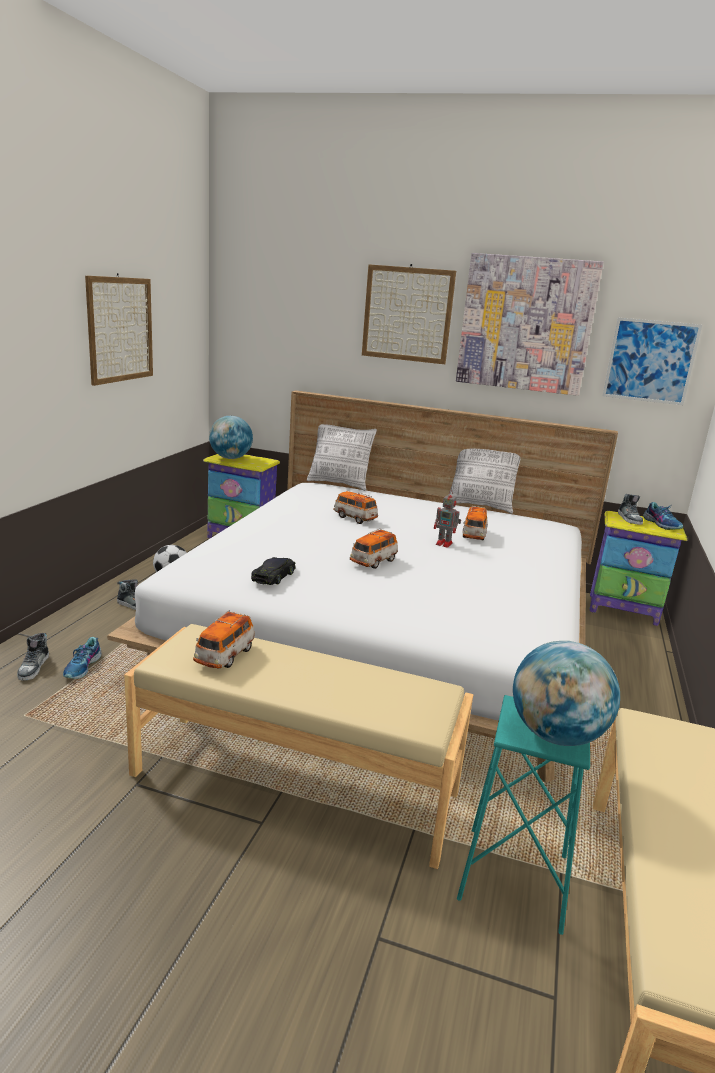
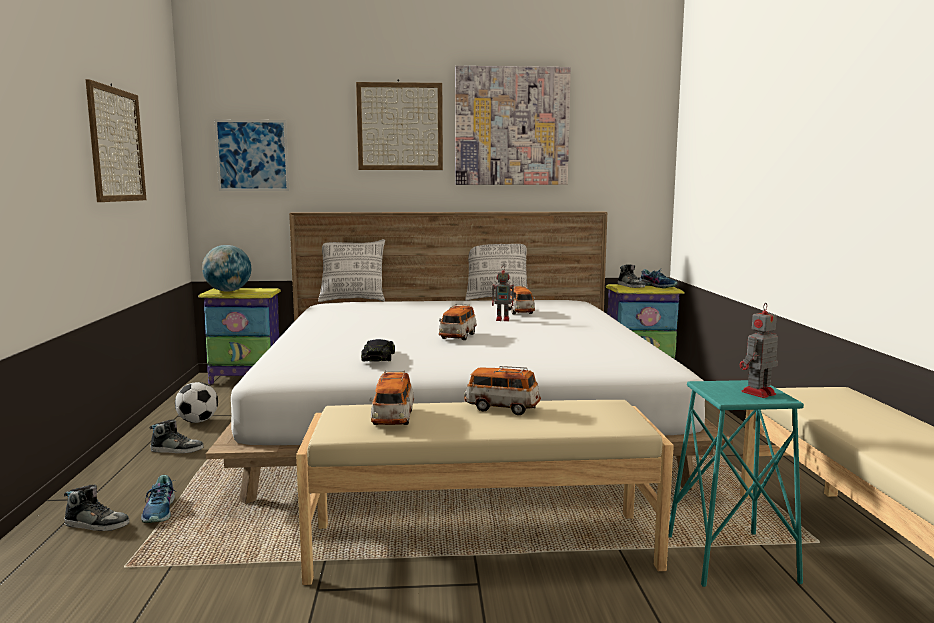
camera: 20 degrees left, 10 degrees down
shoe [17,633,49,681] -> shoe turned 60 degrees counterclockwise [64,485,129,531]
toy car [333,491,378,524] -> toy car moved to [464,366,541,415]
globe [513,641,620,746] -> toy robot [740,303,778,398]
picture [603,318,702,405] -> picture moved to [214,120,289,191]

